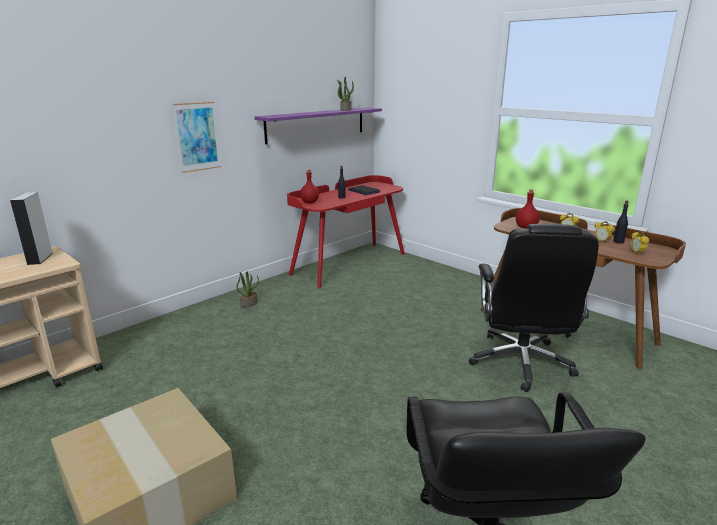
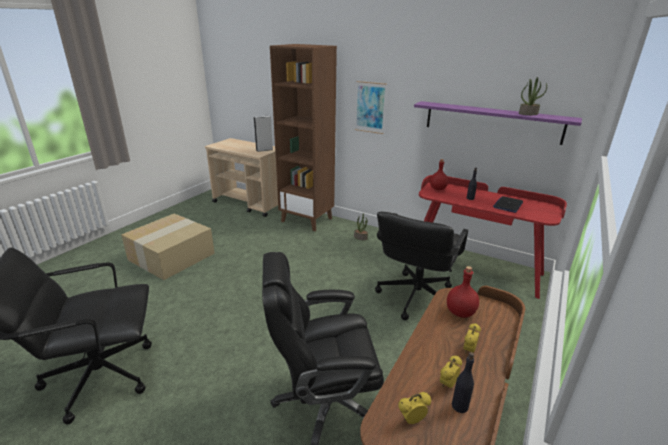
camera: 75 degrees right, 5 degrees up
none -> brown bookcase [270,44,337,231]
none -> black office chair [375,212,468,321]

